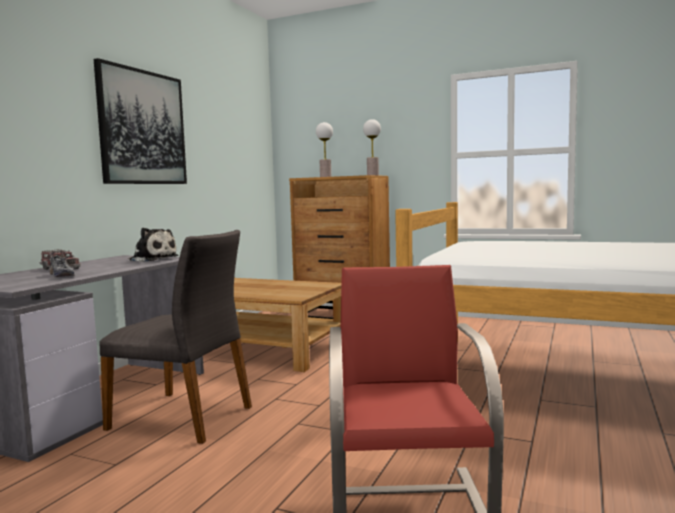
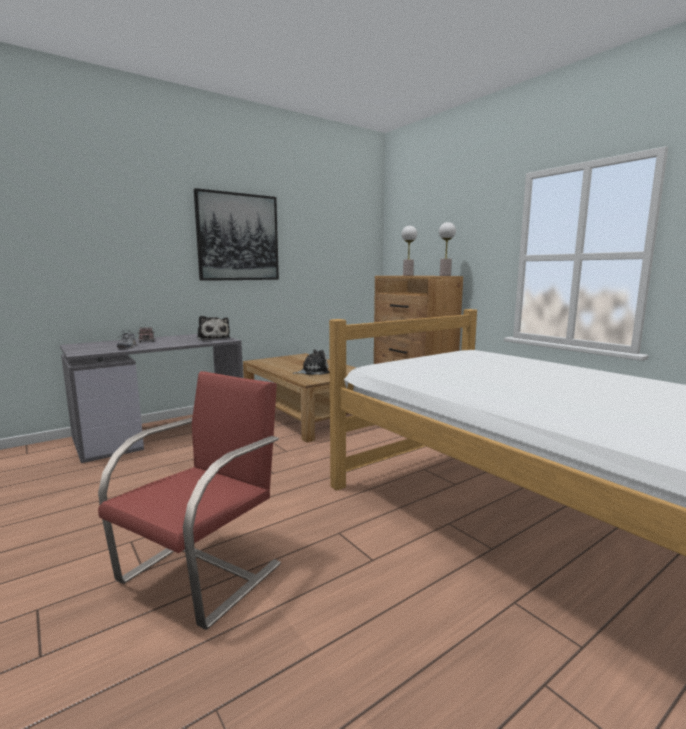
camera: 30 degrees right, 5 degrees up
grey chair [100,230,252,444] -> none
none -> plush toy [292,349,329,375]

